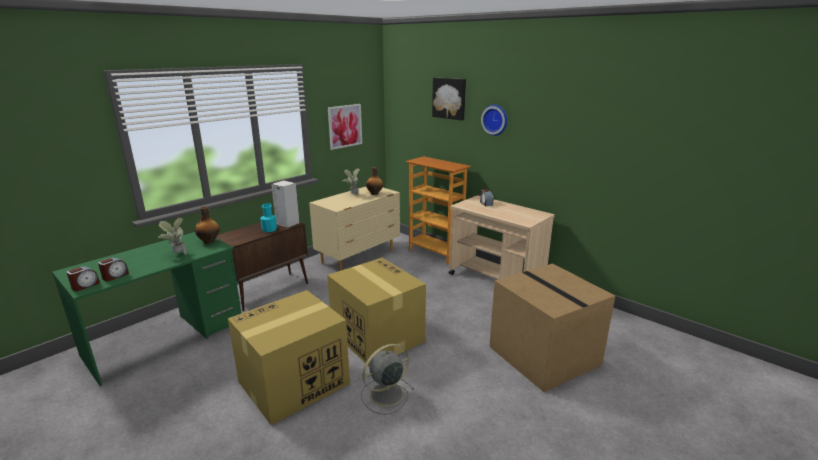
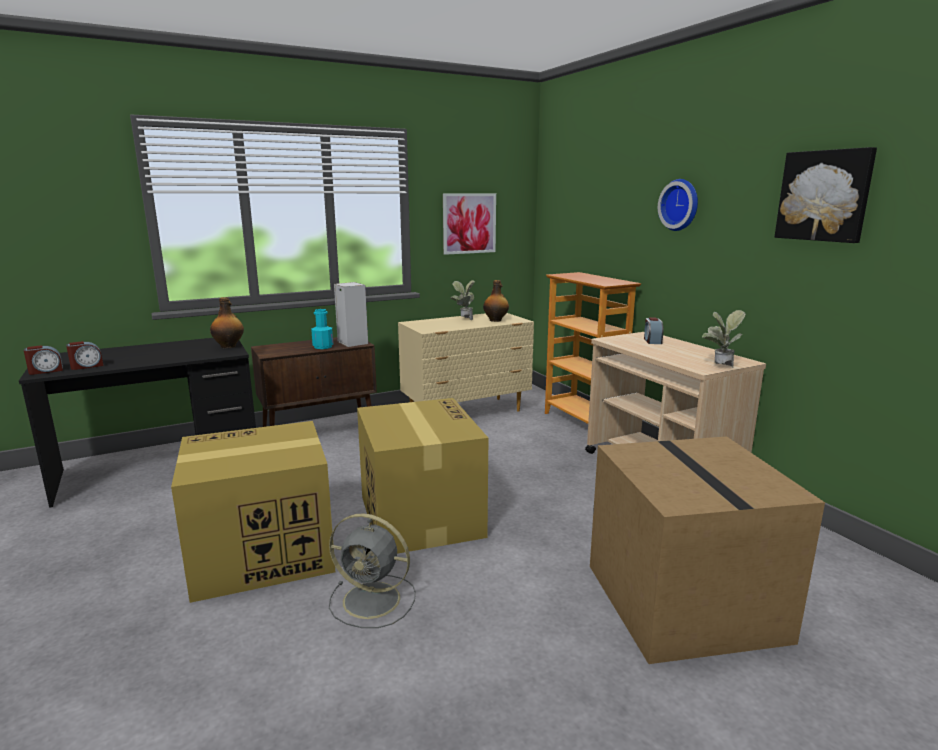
camera: 20 degrees right, 5 degrees down
green desk [52,232,241,386] -> black desk [19,338,256,507]
potted plant [158,218,187,255] -> potted plant moved to [702,310,746,368]
grey fan [361,344,414,415] -> grey fan turned 150 degrees counterclockwise [329,513,416,628]
picture [432,78,466,120] -> picture moved to [775,147,877,243]

